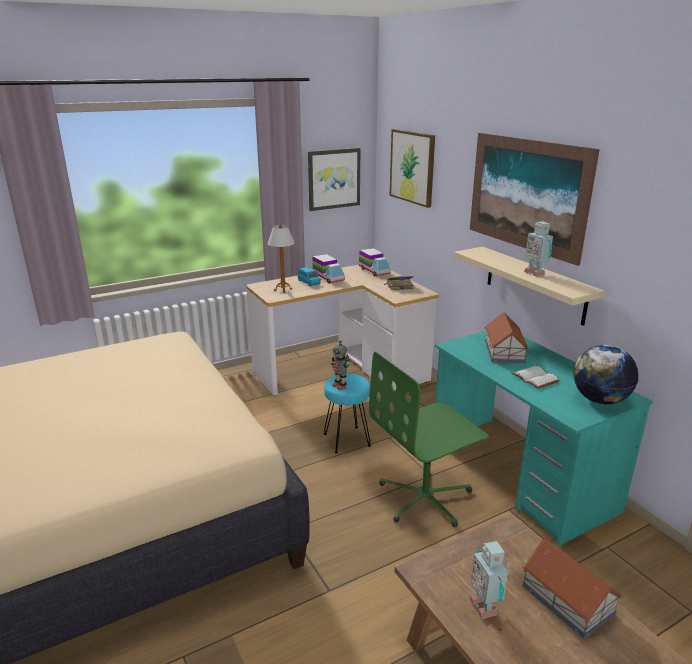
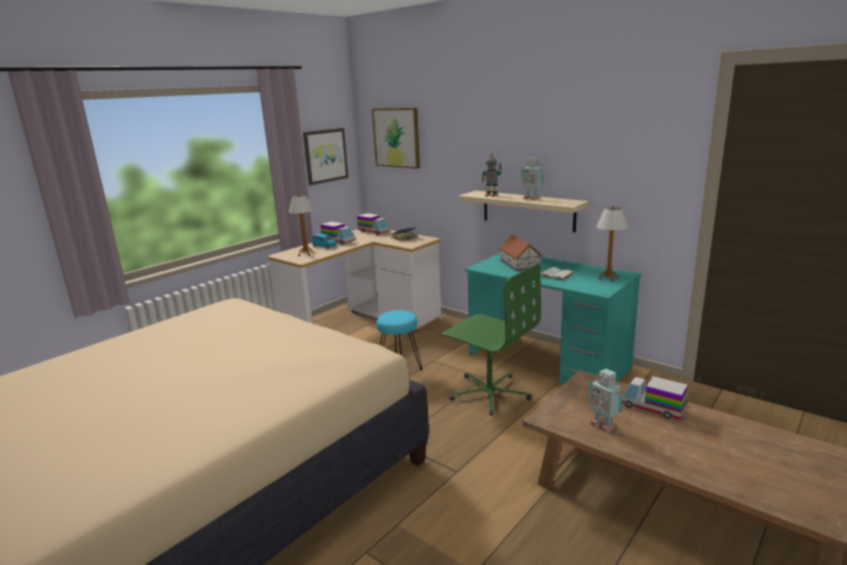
camera: 20 degrees left, 5 degrees down
toy robot [331,340,350,390] -> toy robot moved to [482,154,502,197]
green office chair [369,352,489,527] -> green office chair turned 90 degrees counterclockwise [441,263,541,416]
picture [470,133,600,266] -> none
toy house [522,539,623,639] -> toy truck [621,376,688,419]
globe [573,345,638,404] -> table lamp [596,206,628,282]

